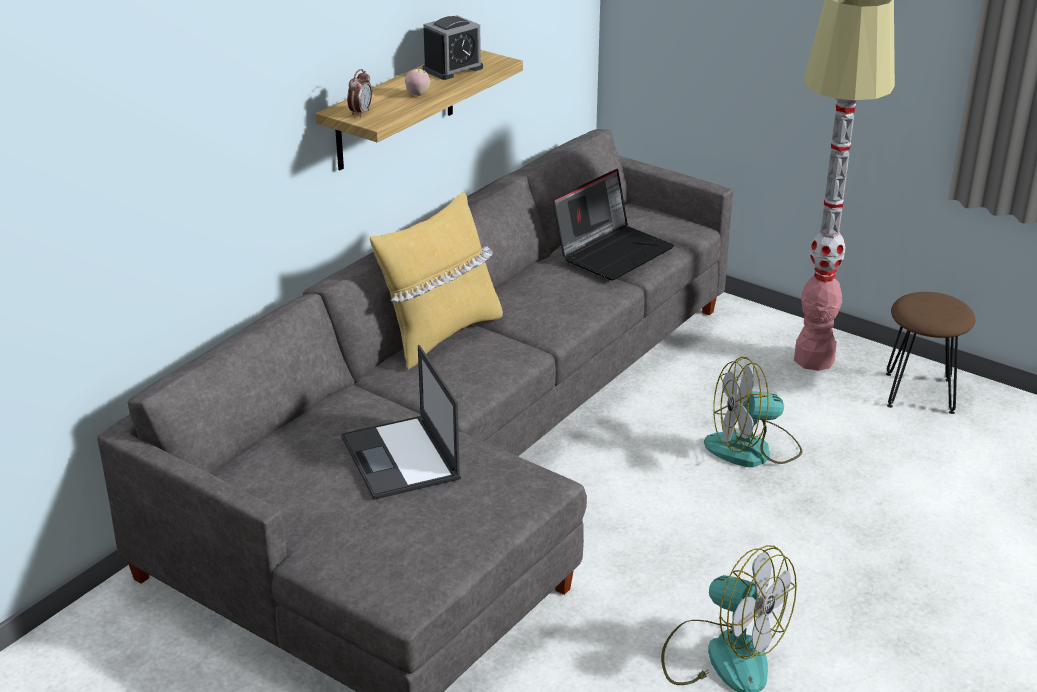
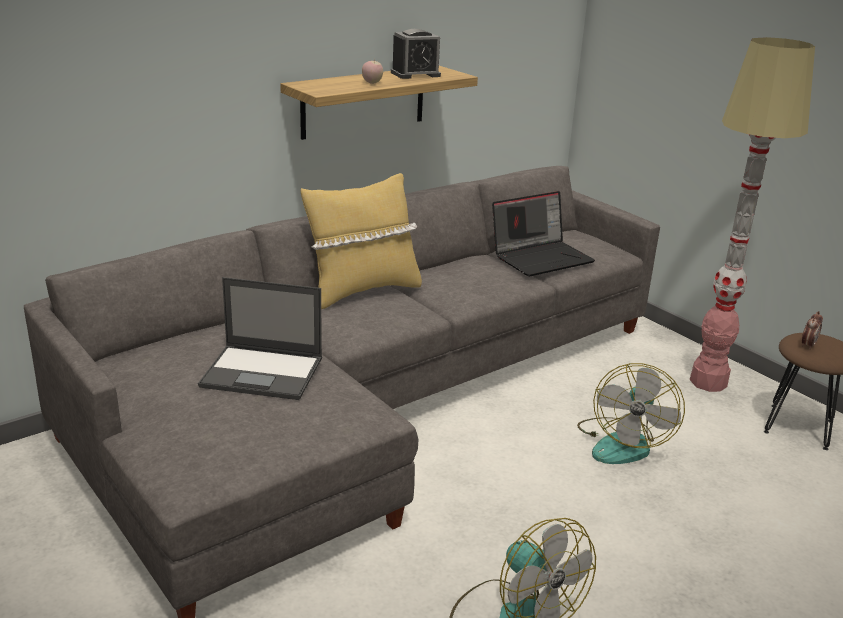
camera: 15 degrees right, 5 degrees down
laptop [341,345,461,500] -> laptop turned 75 degrees counterclockwise [198,277,322,400]
alarm clock [347,69,372,117] -> alarm clock moved to [802,311,823,350]
fan [704,357,802,467] -> fan turned 75 degrees counterclockwise [577,363,685,464]

